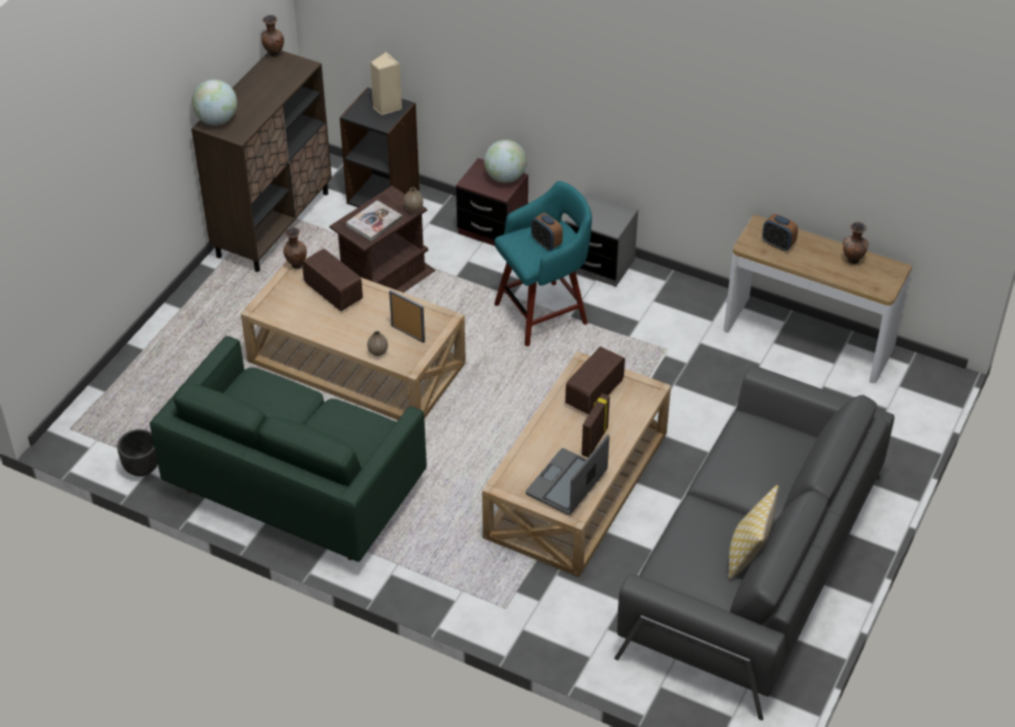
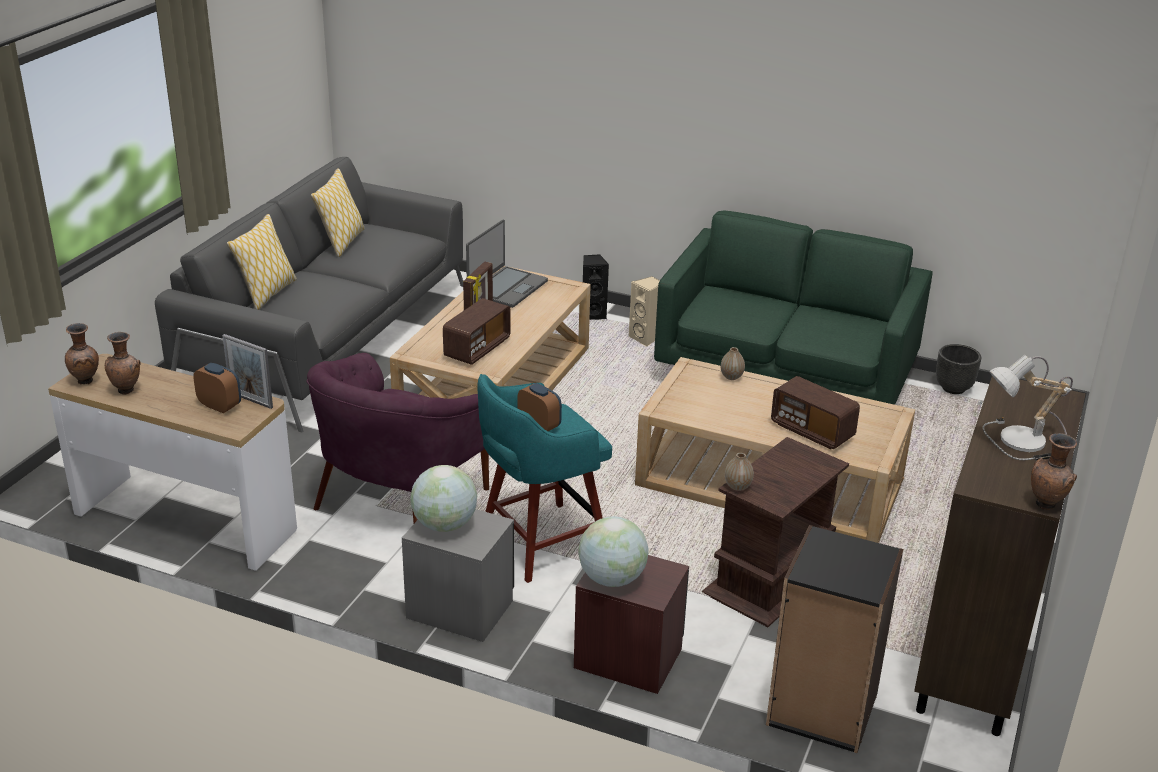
camera: 175 degrees right, 15 degrees down
globe [192,80,237,125] -> globe moved to [410,465,477,532]
brown vase [283,227,307,269] -> brown vase moved to [65,323,99,384]
book [346,200,402,241] -> none
beige speaker [370,52,402,115] -> beige speaker moved to [629,276,660,347]
picture frame [389,290,425,343] -> picture frame moved to [222,334,273,409]
none -> pillow [226,214,297,310]
none -> purple armchair [306,353,489,523]
none -> black speaker [583,254,609,320]
none -> table lamp [982,355,1073,460]

